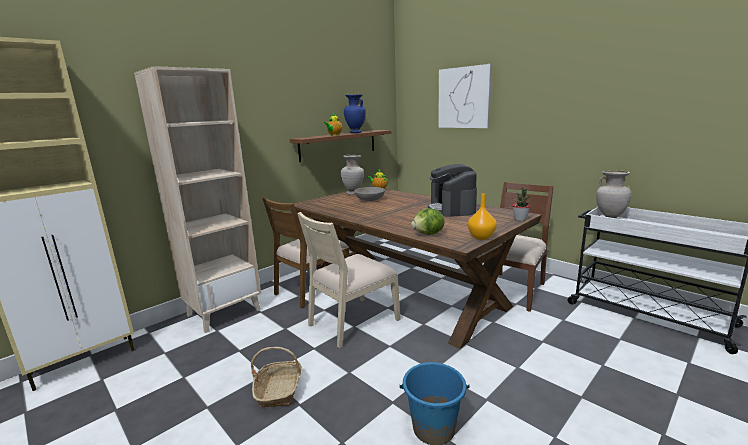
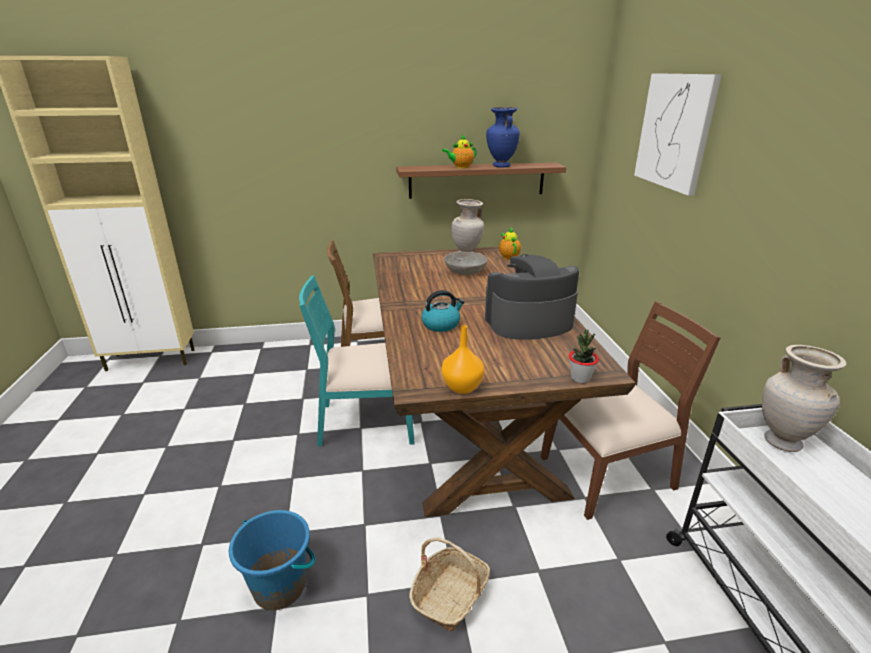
camera: 35 degrees right, 10 degrees up
beige bookcase [134,66,261,333] -> none
basket [251,347,301,407] -> basket moved to [409,537,490,632]
beige chair [297,212,401,348] -> turquoise chair [299,275,415,446]
lettuce [411,208,444,235] -> none
coffee machine [428,164,477,217] -> coffee machine turned 45 degrees clockwise [485,254,579,340]
none -> kettle [421,290,464,332]

